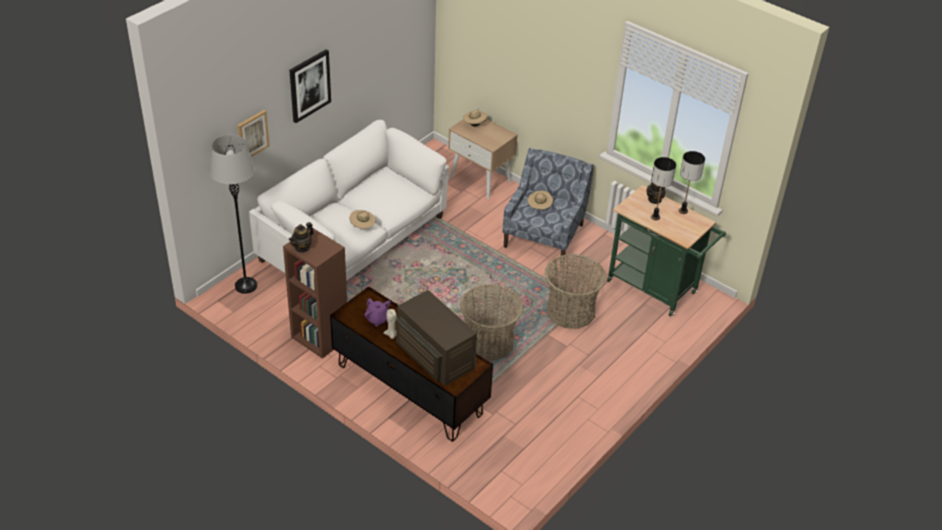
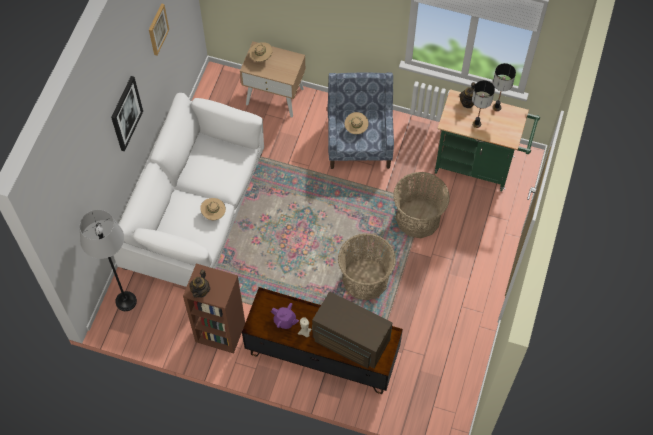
camera: 20 degrees left, 20 degrees up
picture [237,110,269,157] -> picture moved to [149,3,169,55]

